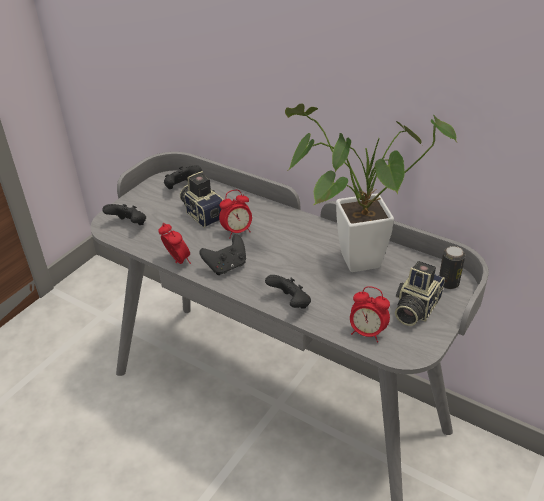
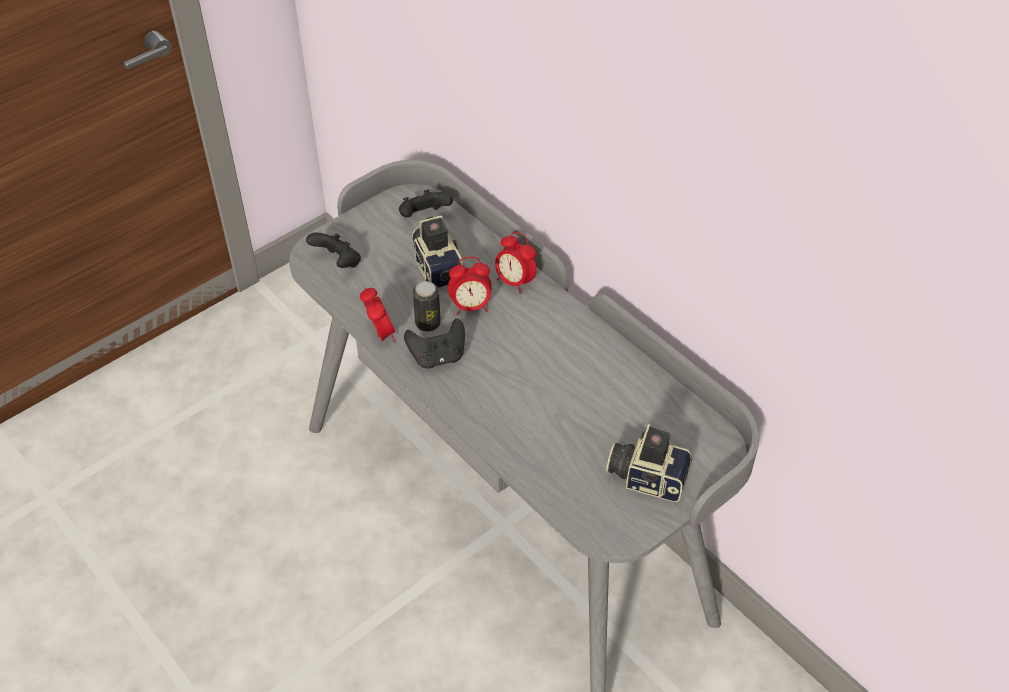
camera: 15 degrees right, 10 degrees up
black game controller [265,275,311,309] -> none
potted plant [285,104,457,272] -> none
alarm clock [350,286,390,343] -> alarm clock moved to [495,232,536,294]
camera [395,261,445,326] -> camera turned 60 degrees clockwise [606,424,692,502]
can [439,246,465,289] -> can moved to [413,281,441,331]

